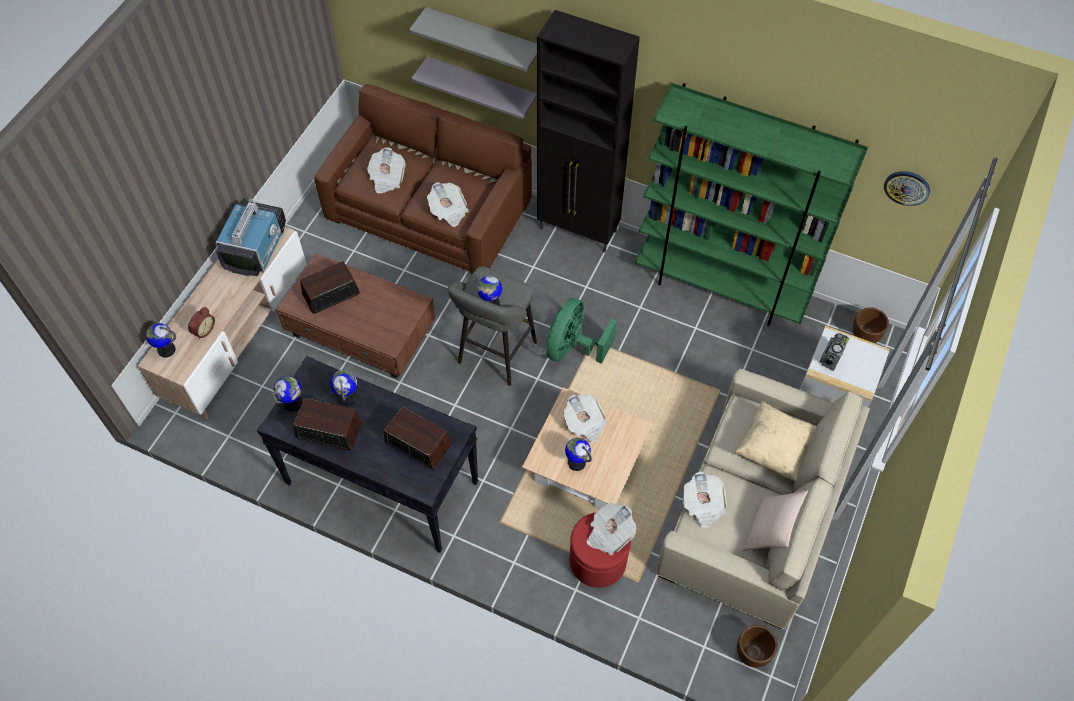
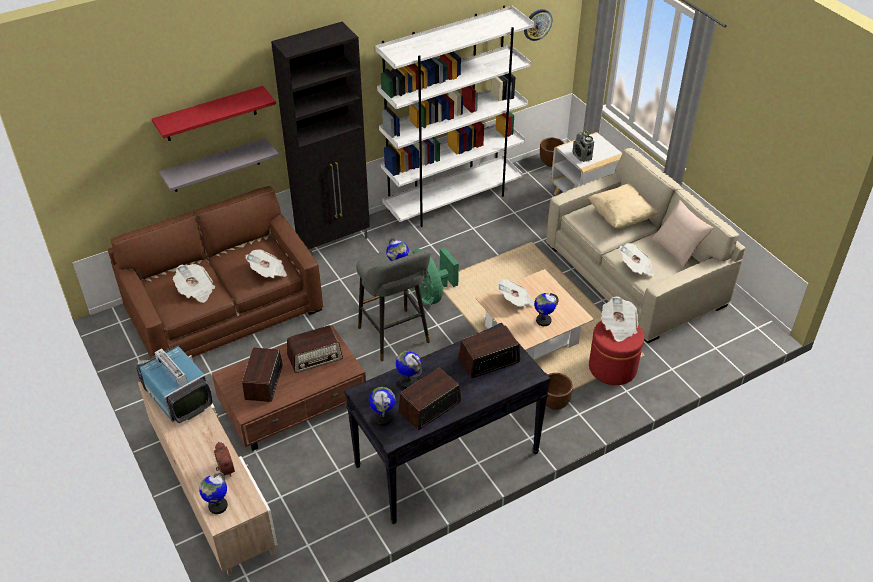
camera: 55 degrees left, 15 degrees down
grey shelf [409,7,537,72] -> red shelf [152,86,276,141]
green bookcase [635,83,868,326] -> white bookcase [375,5,534,227]
brown planter [737,625,778,668] -> brown planter moved to [546,373,573,410]
none -> radio [287,325,343,373]

